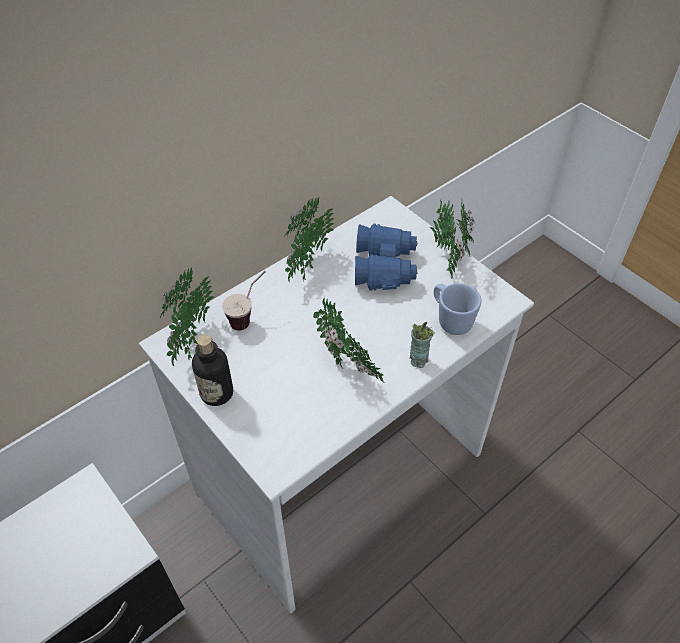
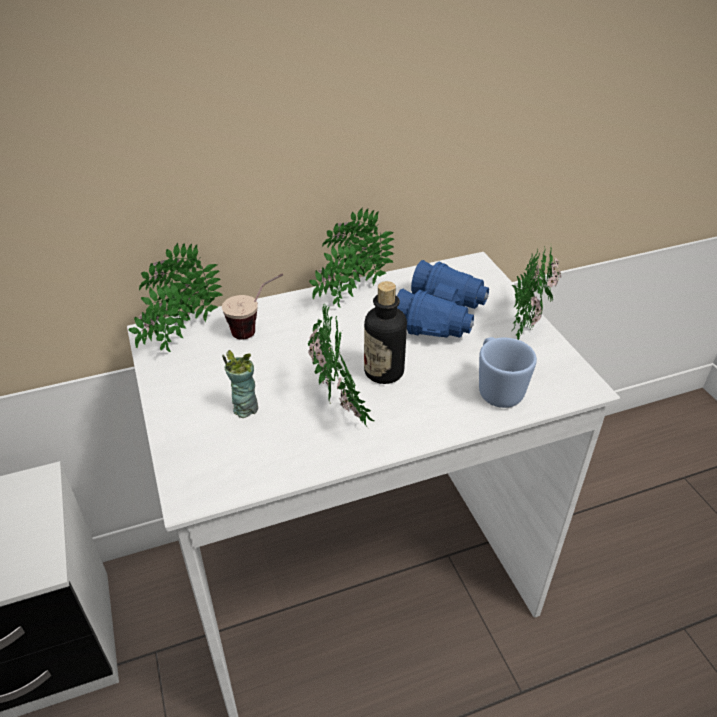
camera: 20 degrees right, 10 degrees down
bottle [192,334,233,406] -> bottle moved to [364,281,407,384]
cup [410,322,435,368] -> cup moved to [222,350,258,418]

